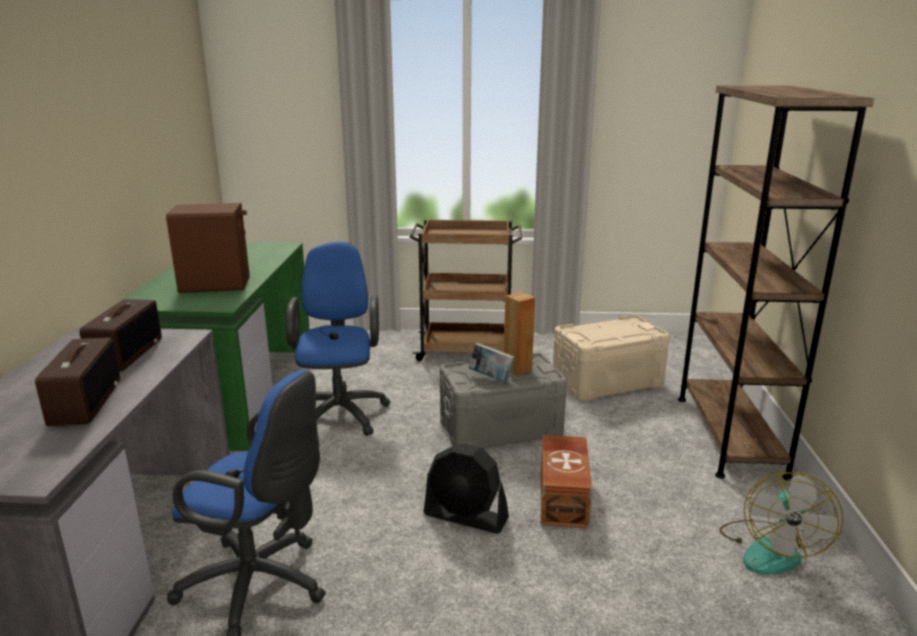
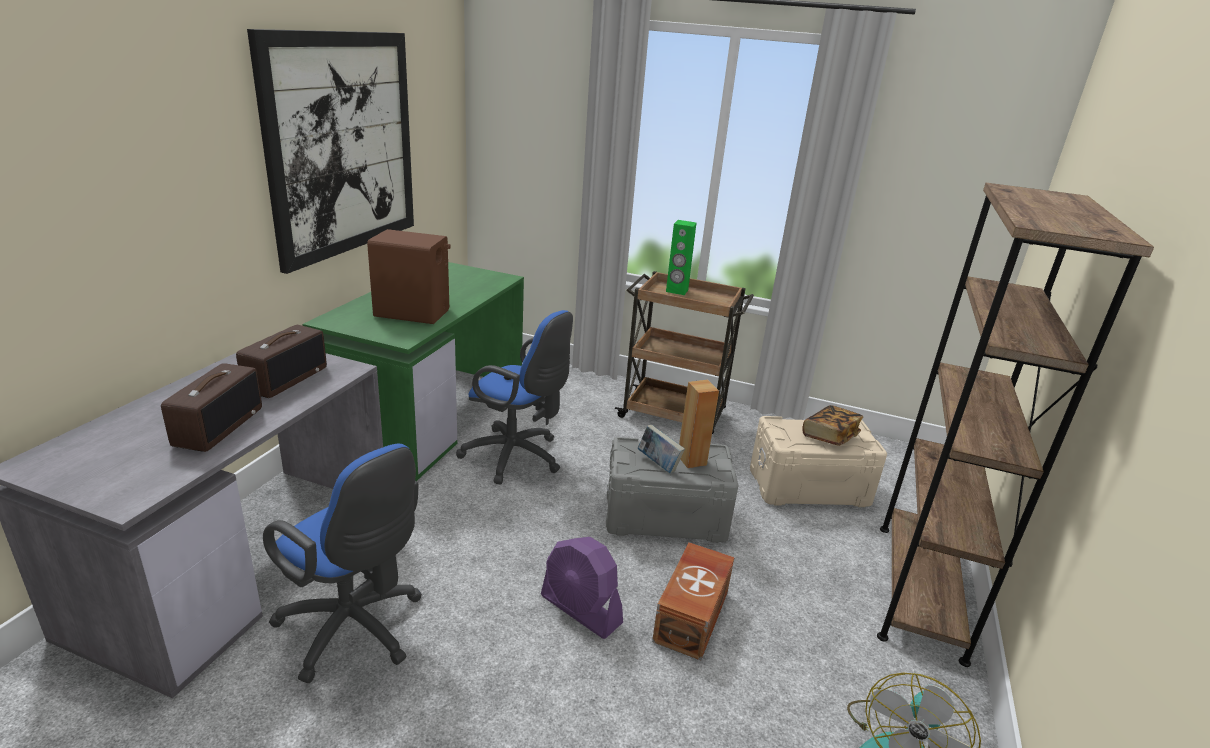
camera: 15 degrees right, 5 degrees up
blue office chair [286,242,391,436] -> blue office chair turned 105 degrees clockwise [456,310,573,485]
black fan [423,444,509,534] -> purple fan [541,537,623,639]
none -> picture [247,29,414,274]
none -> green speaker [666,220,696,295]
none -> book [802,405,863,446]

